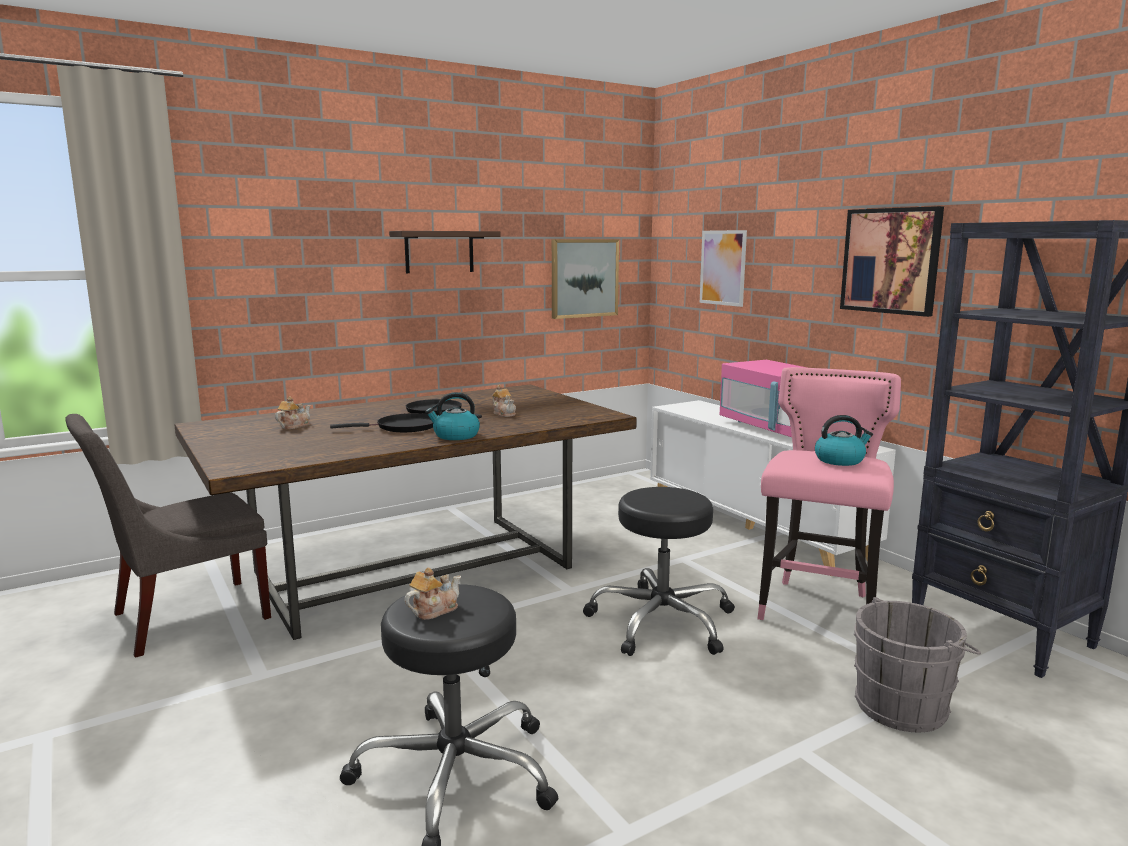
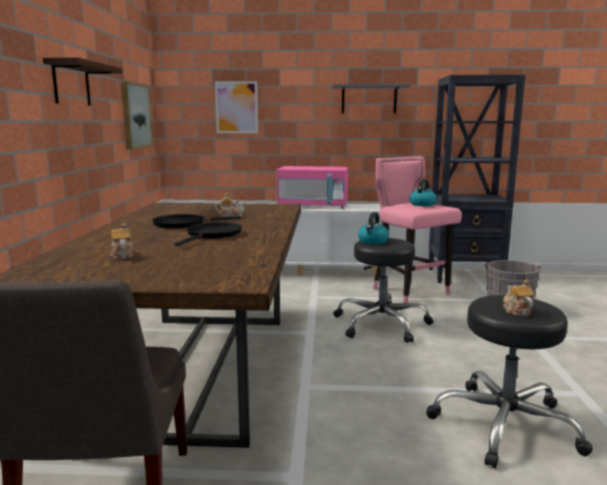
camera: 55 degrees left, 0 degrees up
kettle [425,392,480,440] -> kettle moved to [358,212,389,244]
picture [840,206,944,317] -> grey shelf [332,84,411,113]

